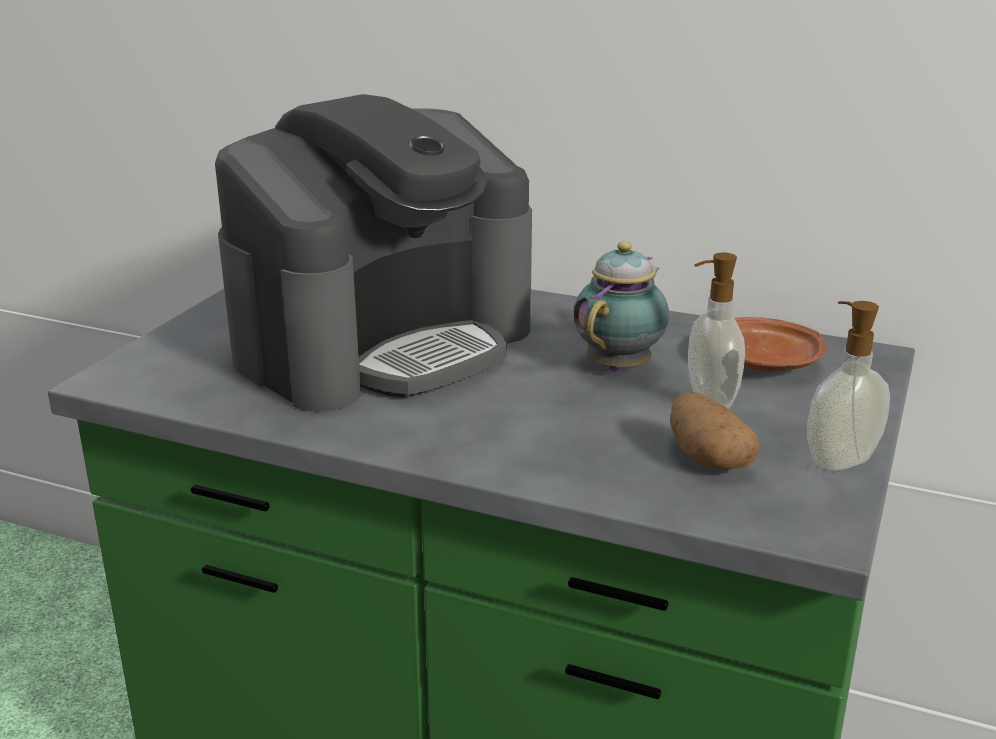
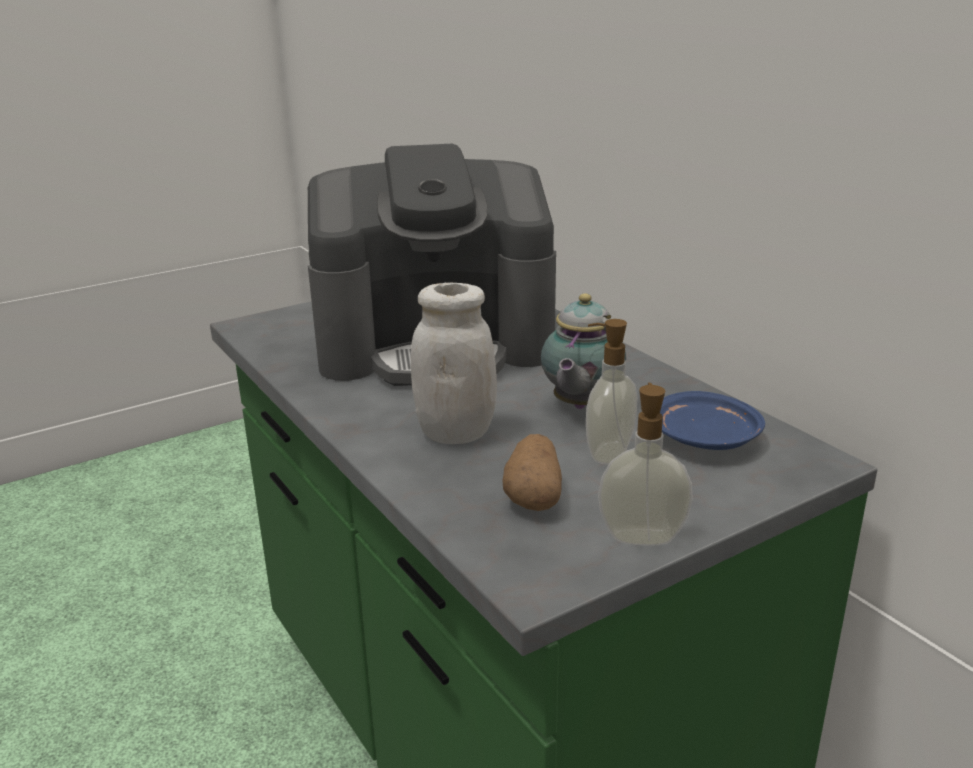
camera: 35 degrees right, 0 degrees up
teapot [573,241,669,371] -> teapot turned 135 degrees clockwise [541,293,626,409]
brown plate [734,317,827,371] -> blue plate [660,391,765,450]
none -> white jar [411,282,497,444]

